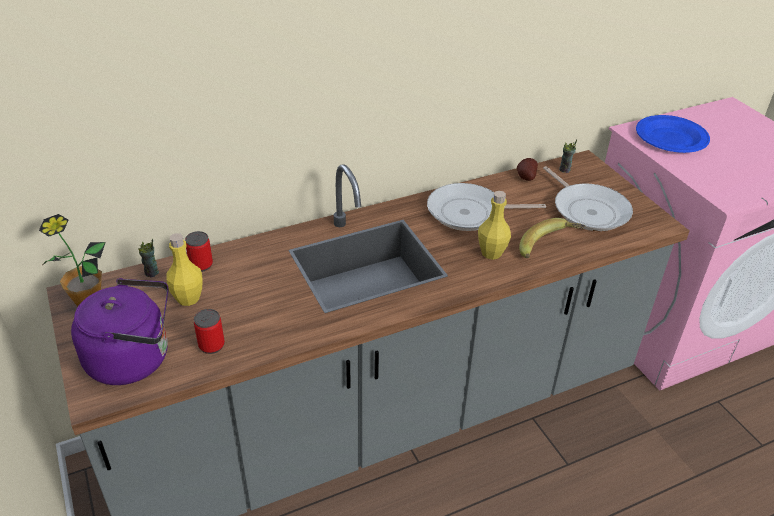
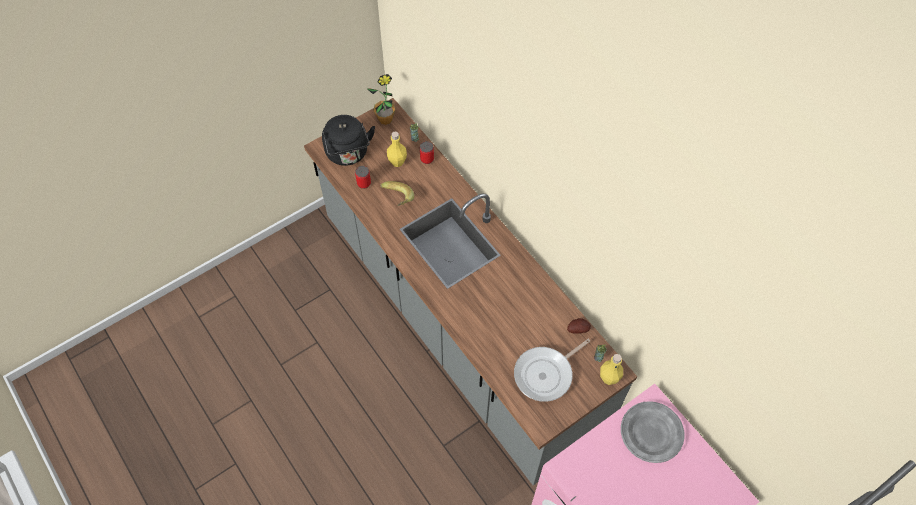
camera: 80 degrees right, 20 degrees up
purple kettle [71,278,169,385] -> black kettle [322,115,375,166]
frying pan [427,183,546,231] -> none
yellow bottle [478,191,511,260] -> yellow bottle moved to [600,354,623,385]
banana [519,218,585,258] -> banana moved to [380,181,414,206]
blue plate [636,115,710,153] -> grey plate [621,401,685,463]

